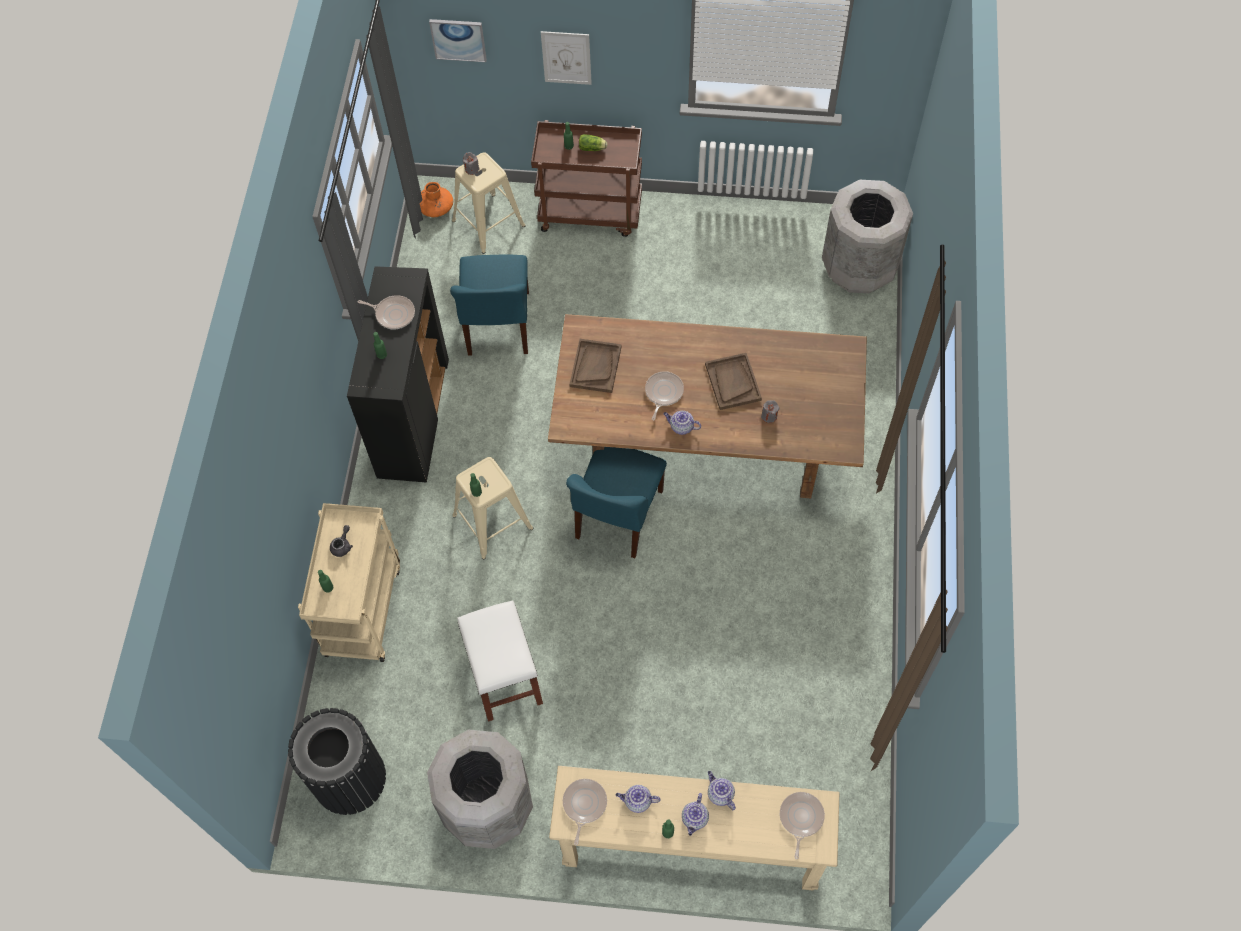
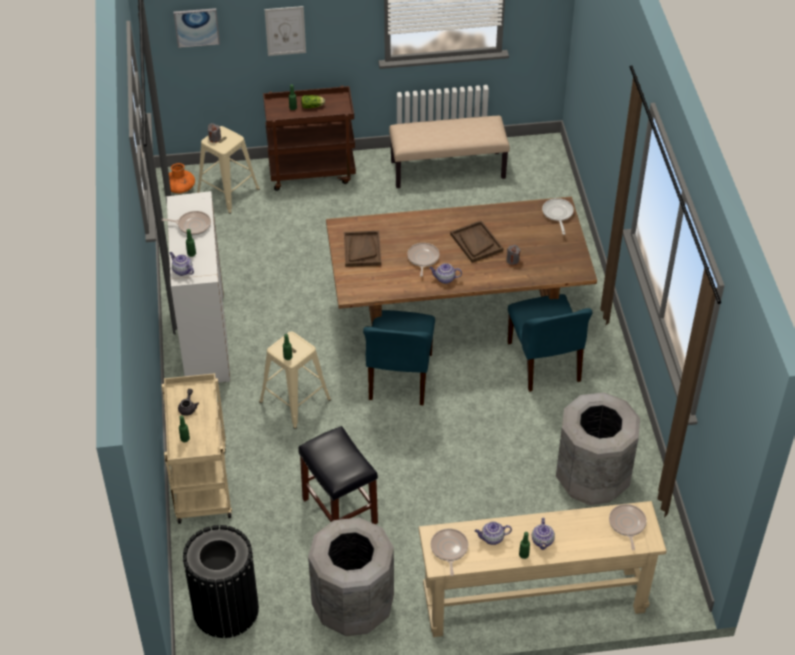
camera: 15 degrees left, 15 degrees down
black cabinet [347,266,449,483] -> white cabinet [167,191,230,383]
blue chair [450,254,529,356] -> blue chair moved to [507,294,592,392]
white stool [457,600,543,722] -> black stool [298,426,378,524]
teapot [708,771,736,810] -> teapot moved to [170,252,194,276]
grey trash can [822,180,913,293] -> grey trash can moved to [556,392,640,505]
none -> beige bench [389,116,510,188]
none -> frying pan [542,198,574,235]

